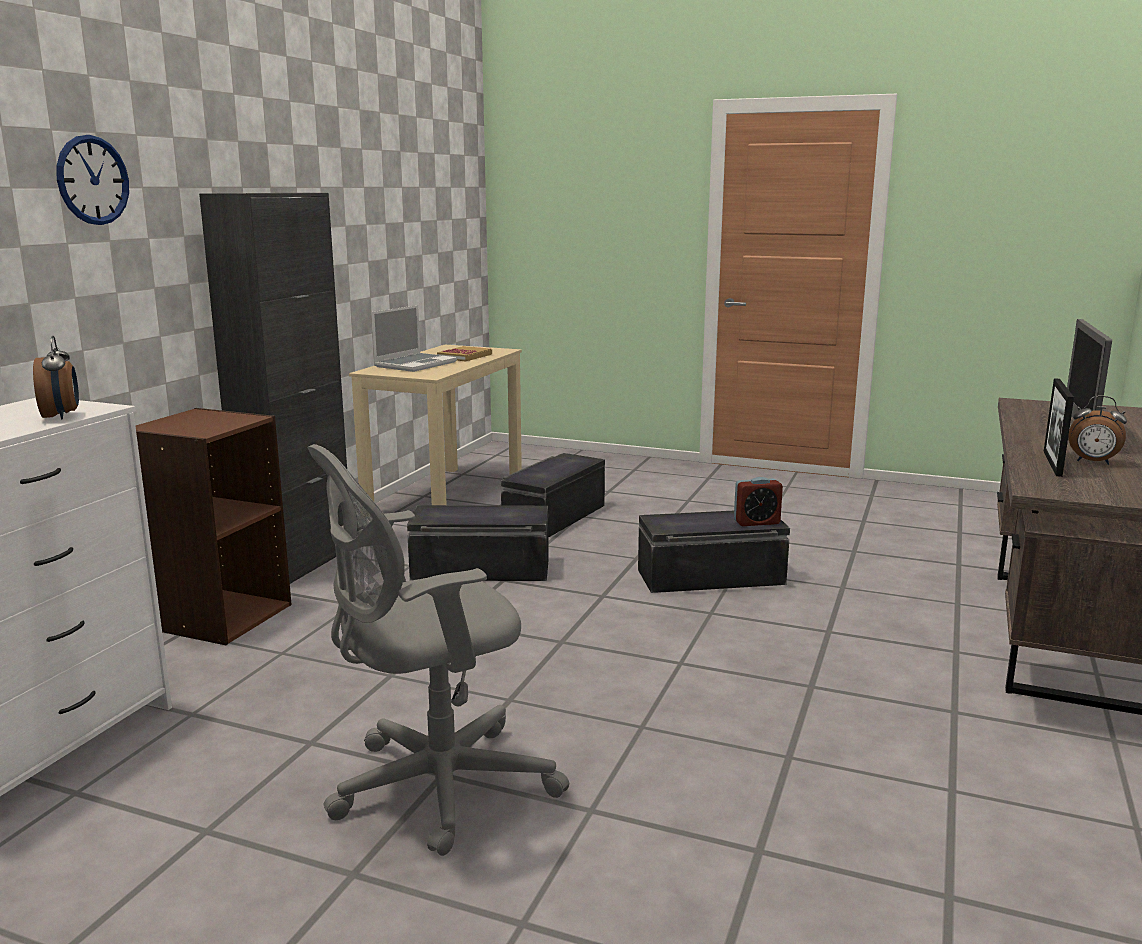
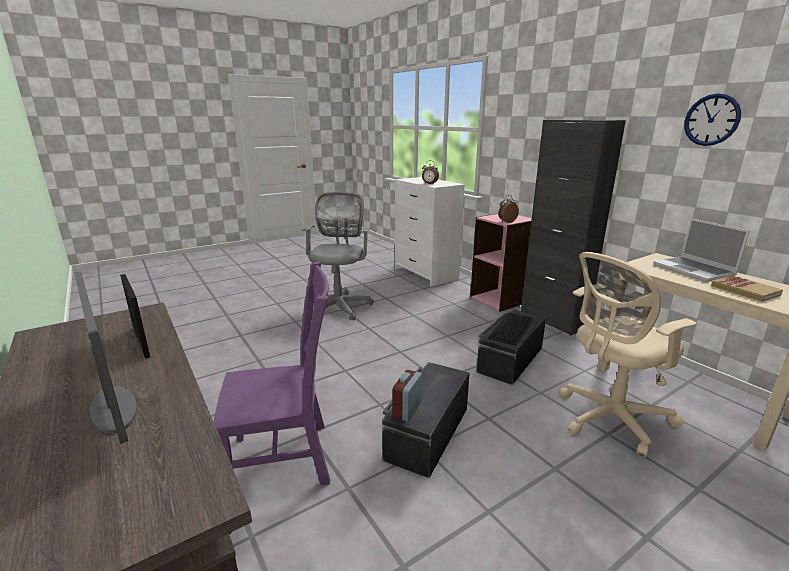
camera: 125 degrees right, 5 degrees up
wall clock [56,135,129,225] -> wall clock moved to [684,93,741,146]
brown bookcase [136,408,292,645] -> pink bookcase [470,213,532,312]
black storage box [501,453,605,538] -> beige office chair [559,252,697,457]
alarm clock [1069,396,1127,465] -> alarm clock moved to [498,195,519,223]
none -> purple chair [214,261,330,485]
none -> keyboard [487,313,534,346]

